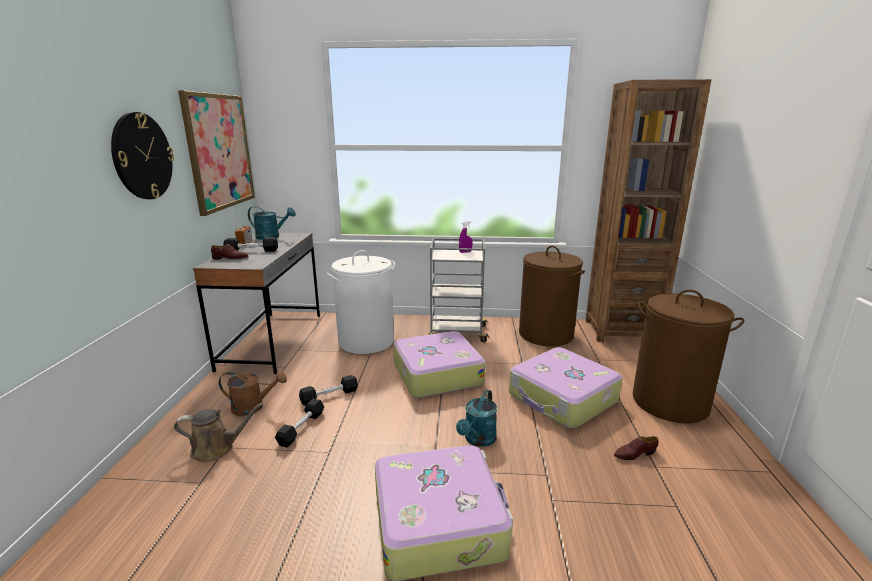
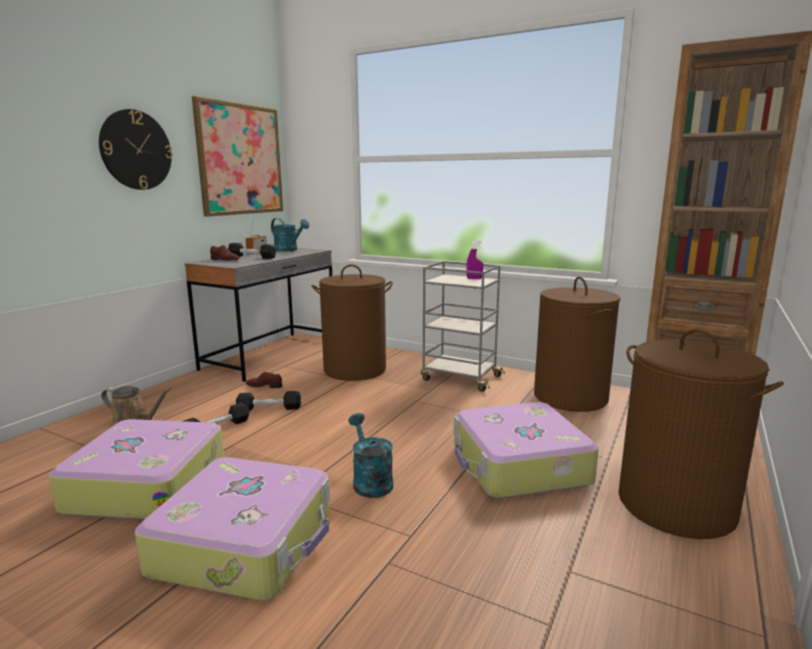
camera: 25 degrees right, 5 degrees down
brown watering can [219,371,287,416] -> none
white laundry basket [327,250,395,354] -> brown laundry basket [311,264,393,381]
suitcase [393,331,485,398] -> suitcase moved to [49,419,224,520]
turquoise watering can [456,389,497,447] -> turquoise watering can turned 105 degrees clockwise [348,413,393,498]
brown shoe [614,436,658,460] -> brown shoe moved to [246,372,282,388]

